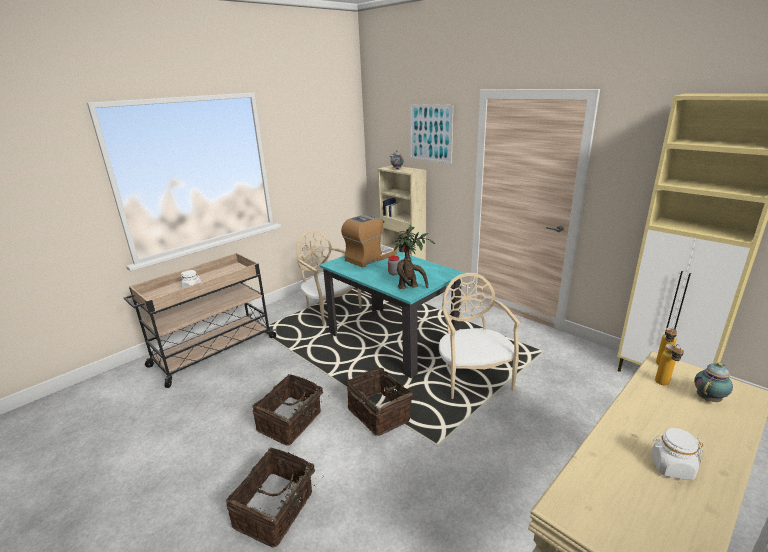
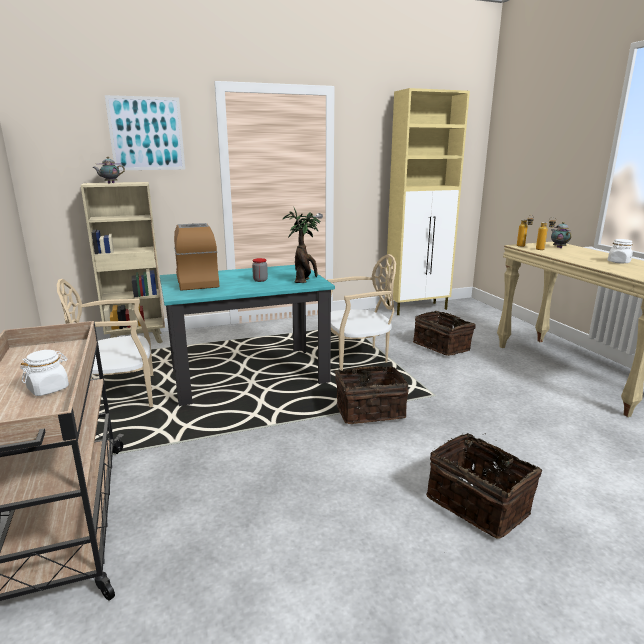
camera: 65 degrees left, 5 degrees down
basket [252,374,329,446] -> basket moved to [413,311,476,356]
beige chair [439,273,520,399] -> beige chair turned 150 degrees clockwise [327,254,396,370]

